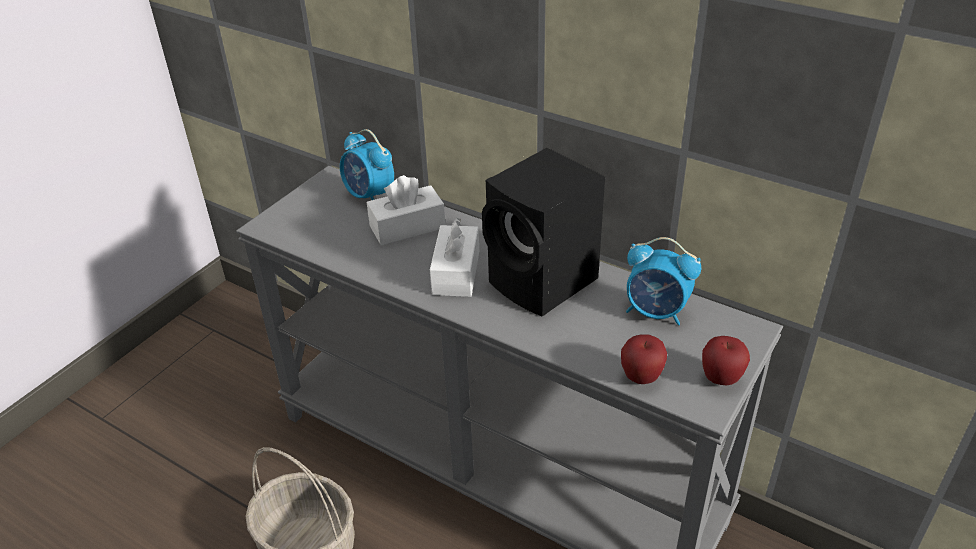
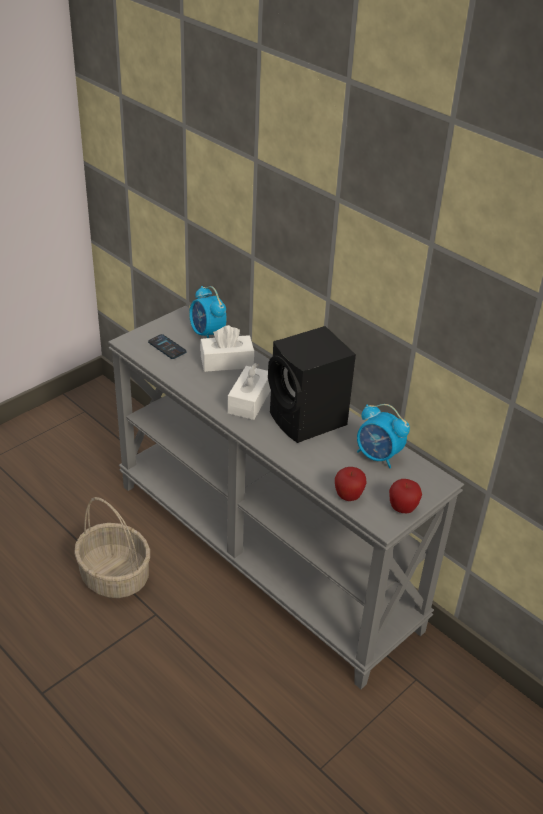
camera: 10 degrees right, 0 degrees up
none -> phone [148,334,186,359]

